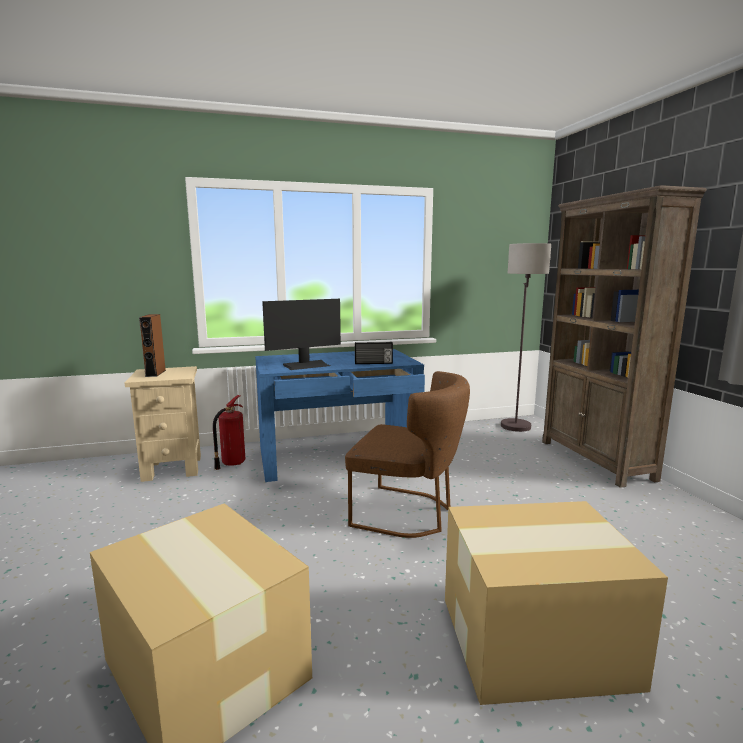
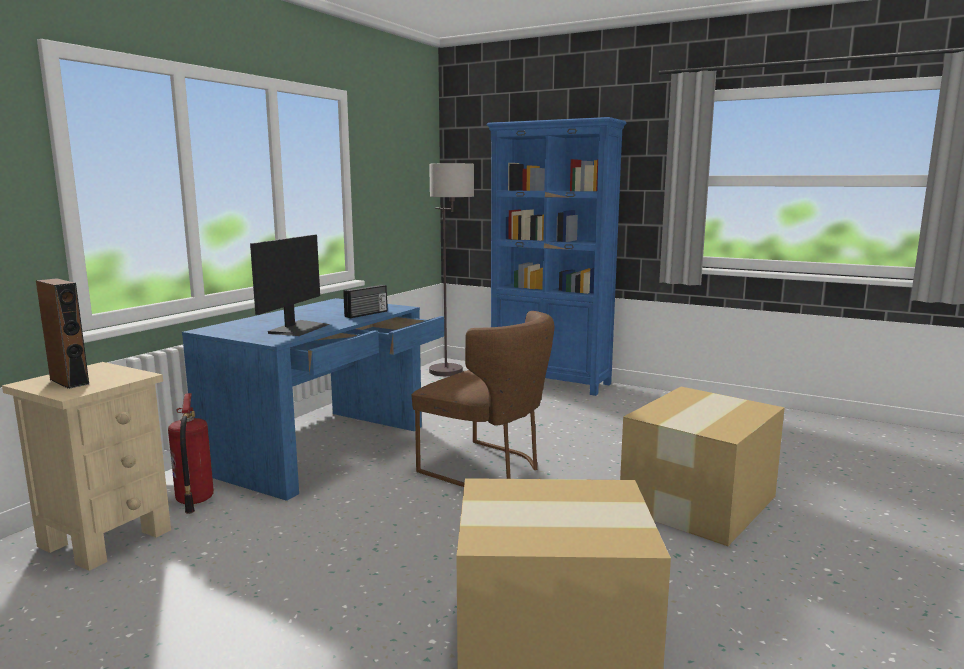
camera: 45 degrees left, 0 degrees up
brown chair [345,371,470,538] -> brown chair turned 60 degrees clockwise [412,311,554,487]
brown bookcase [542,185,707,488] -> blue bookcase [486,117,626,396]

